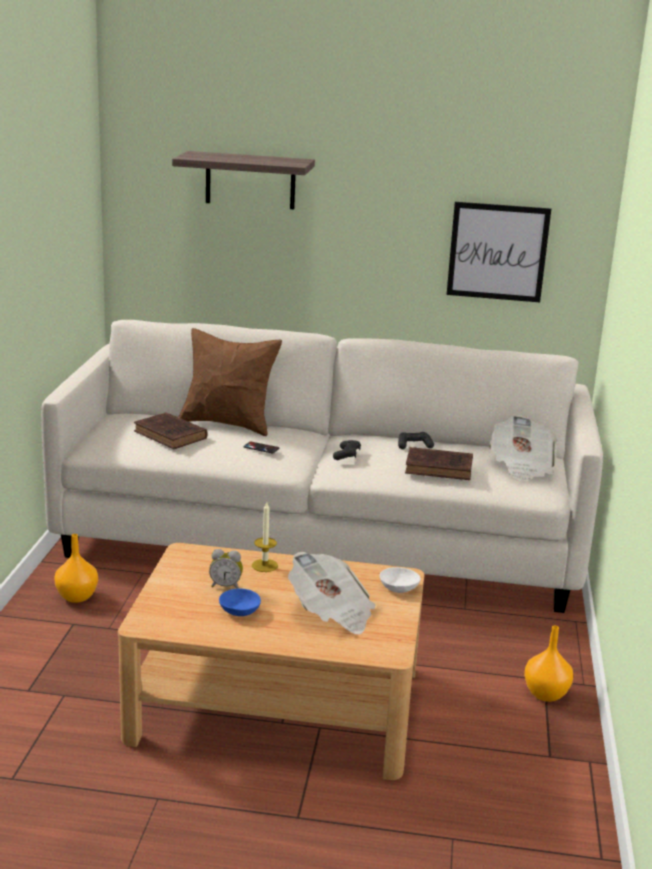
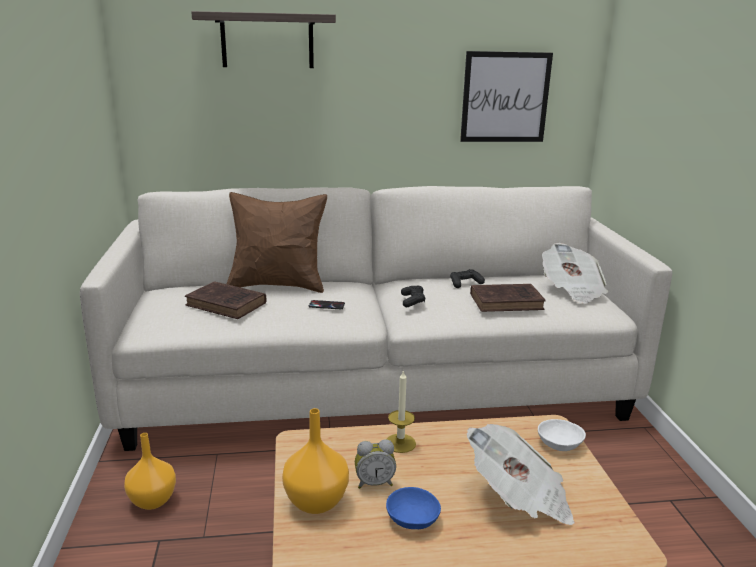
camera: 15 degrees left, 0 degrees up
orange vase [524,626,573,702] -> orange vase moved to [282,408,349,514]

